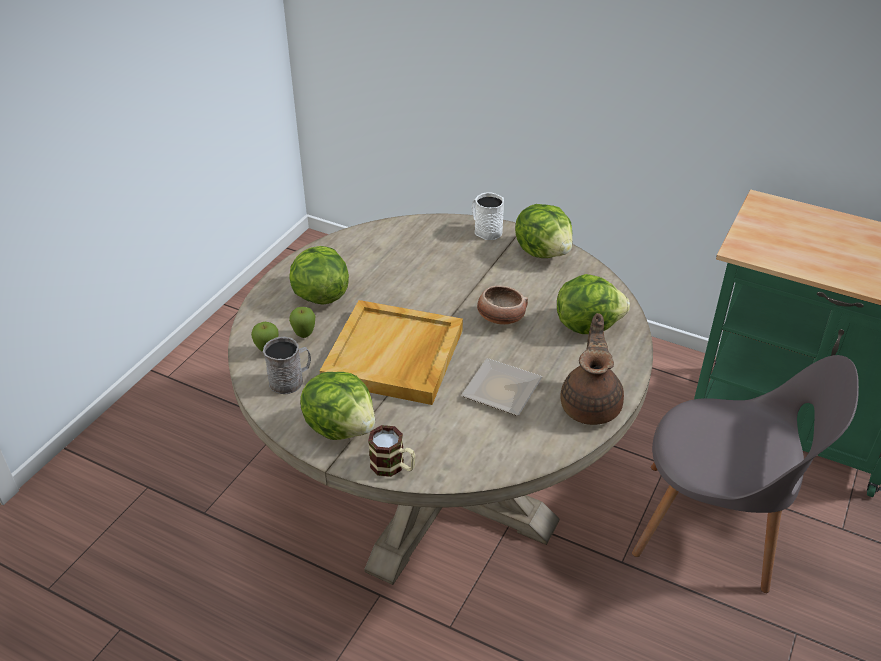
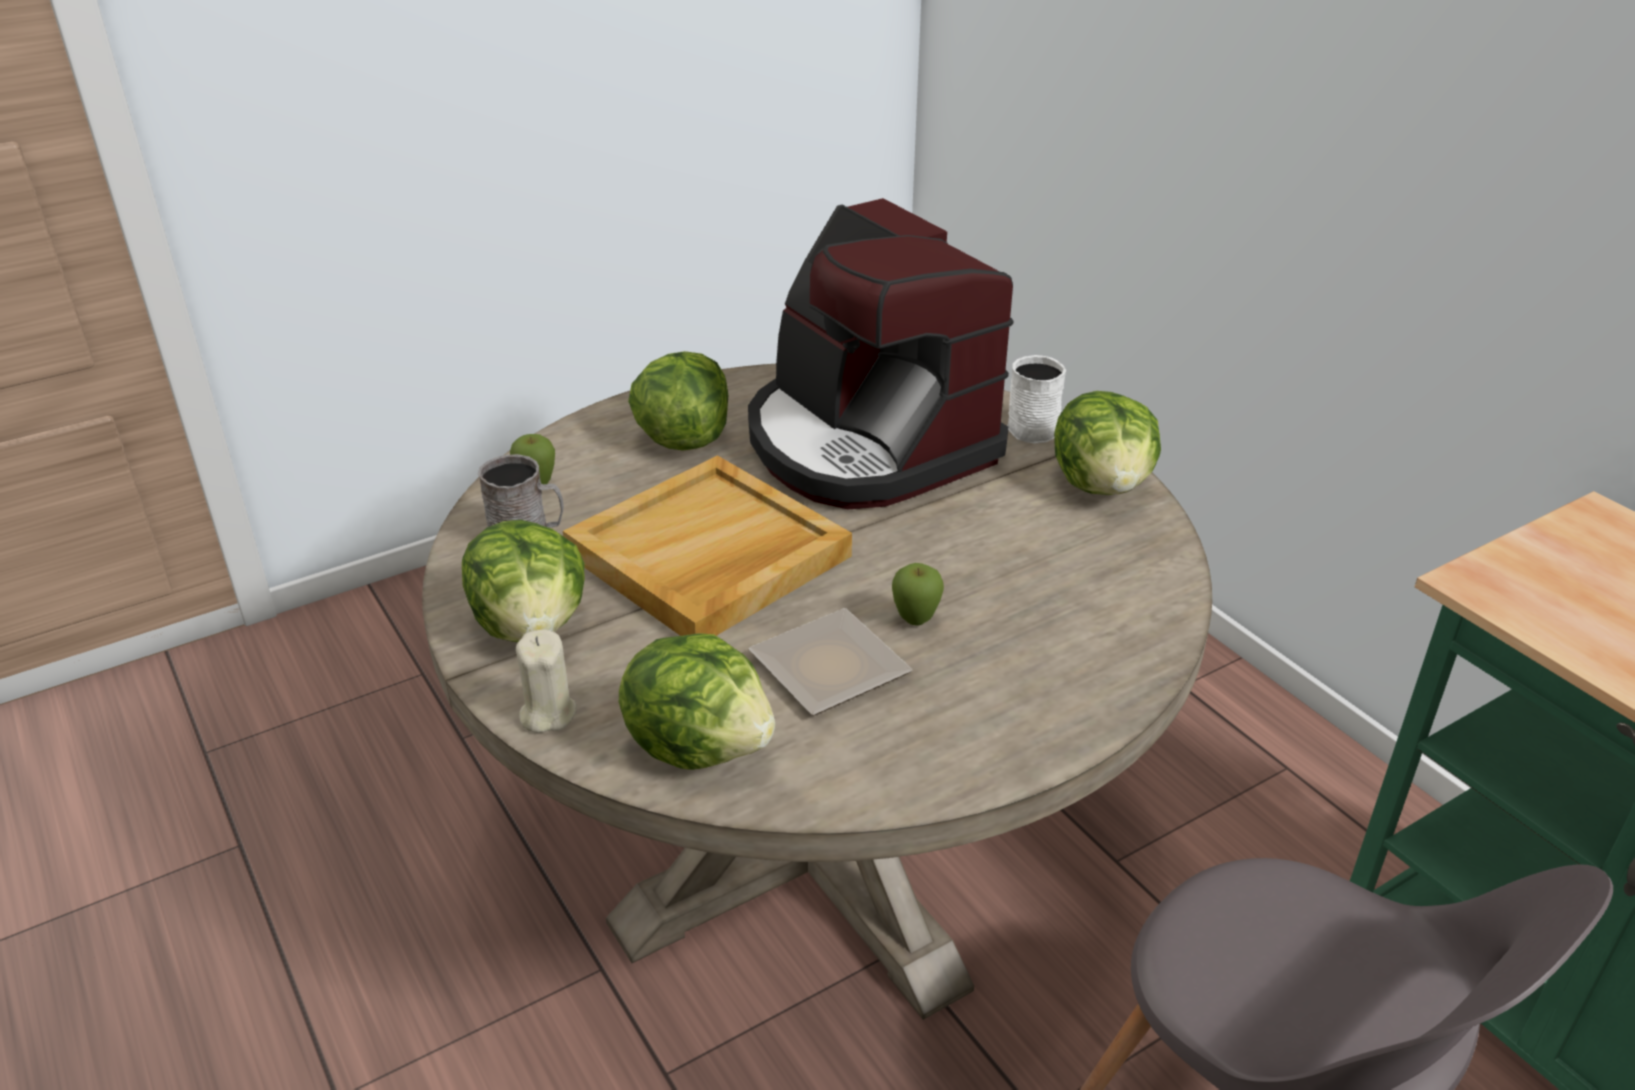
camera: 30 degrees right, 5 degrees down
apple [289,307,316,338] -> apple moved to [892,563,944,626]
mug [368,425,415,477] -> beige candle [516,630,577,733]
bowl [477,285,528,325] -> none
lettuce [557,274,630,334] -> lettuce moved to [619,633,775,770]
brown teapot [560,313,624,425] -> none
none -> coffee machine [748,198,1013,509]

